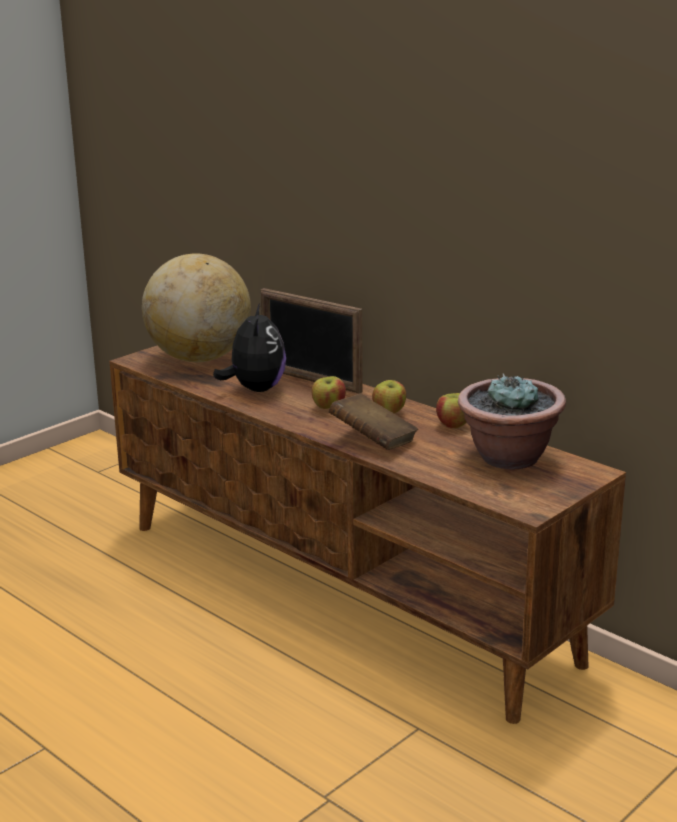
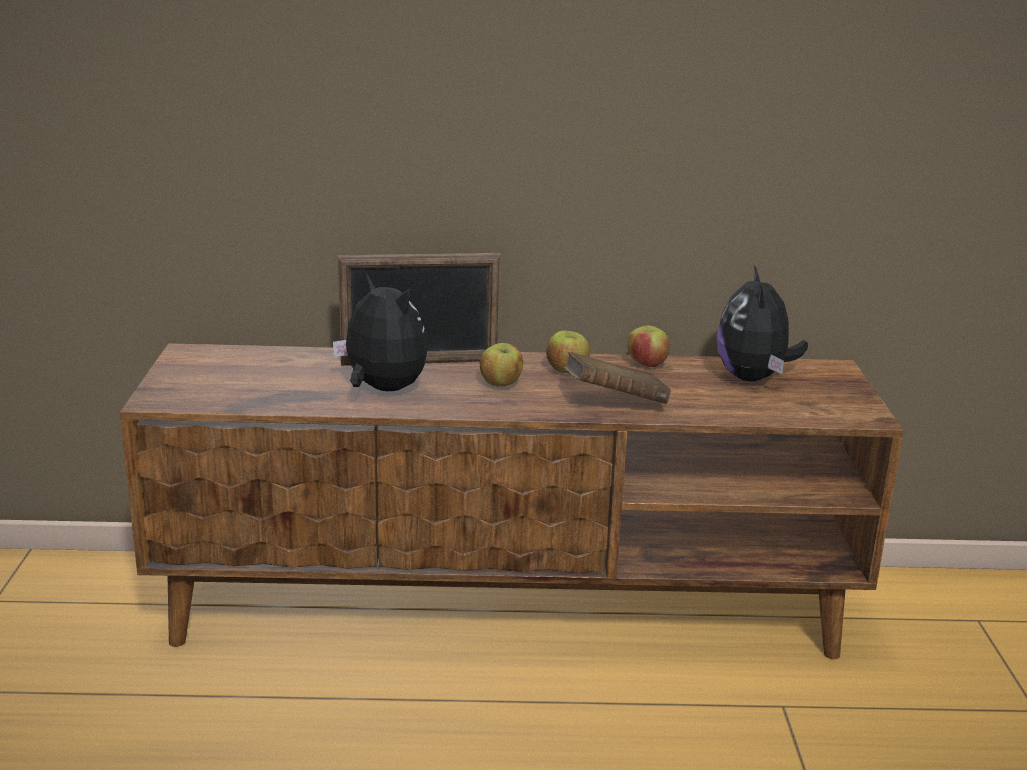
camera: 45 degrees left, 0 degrees up
globe [142,254,251,362] -> none
potted plant [458,374,566,470] -> plush toy [717,265,808,381]

